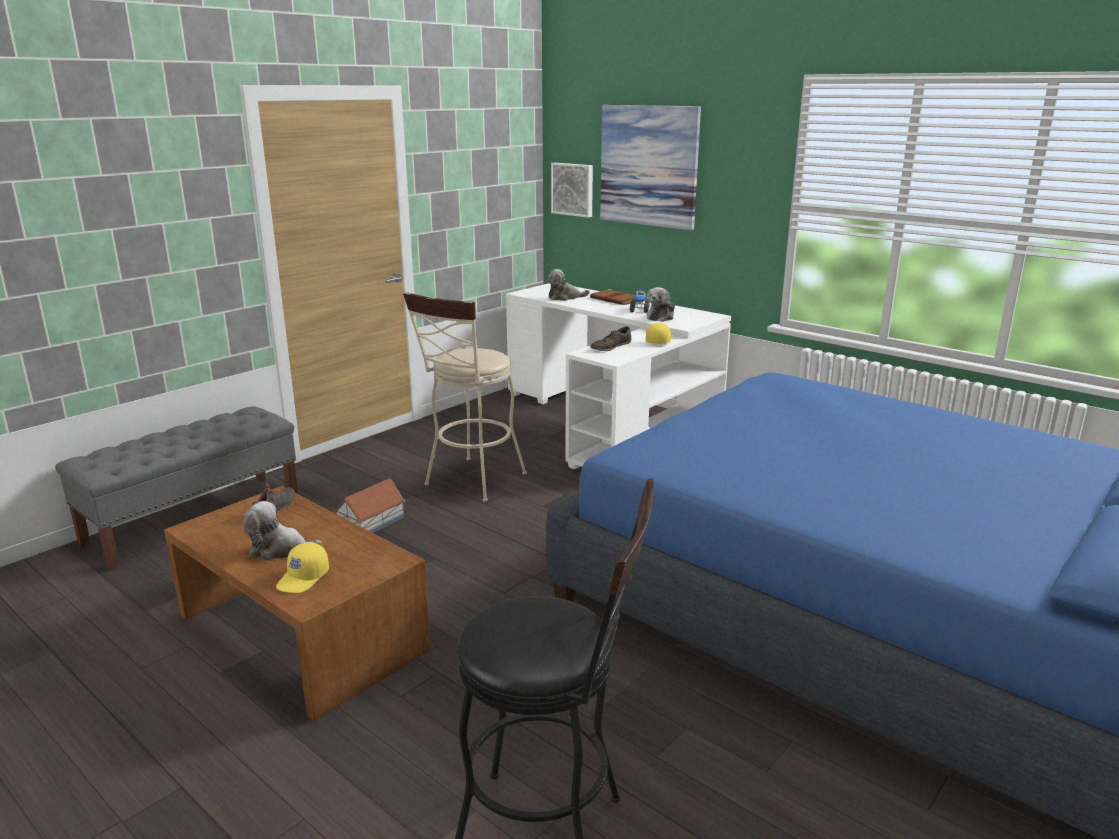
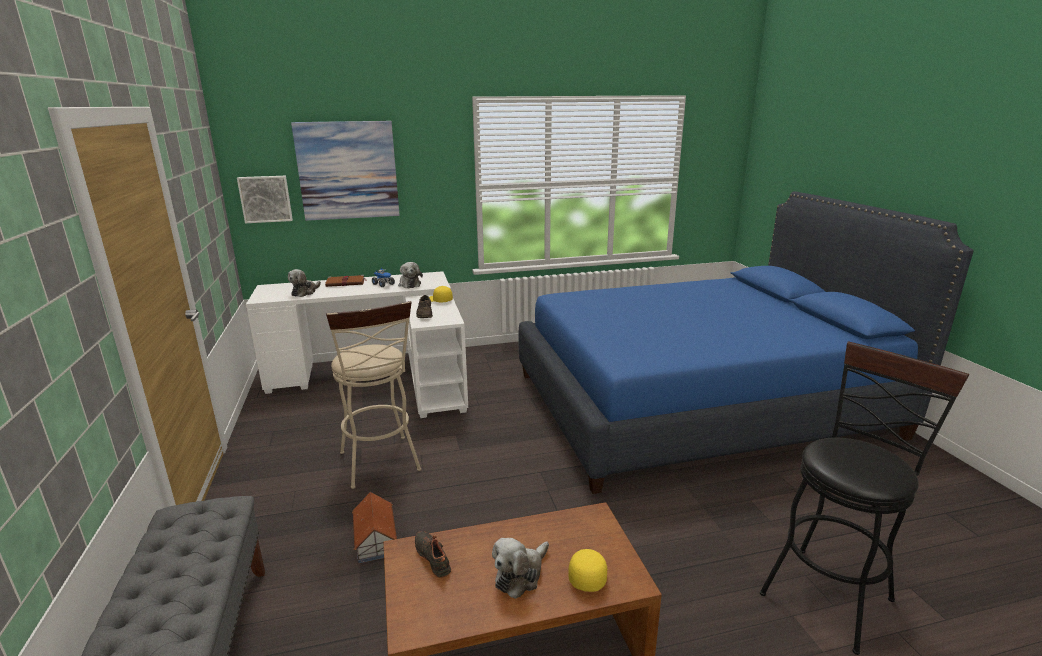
camera: 55 degrees left, 0 degrees up
yellow cap [276,542,329,593] -> yellow cap turned 135 degrees counterclockwise [568,549,607,592]

